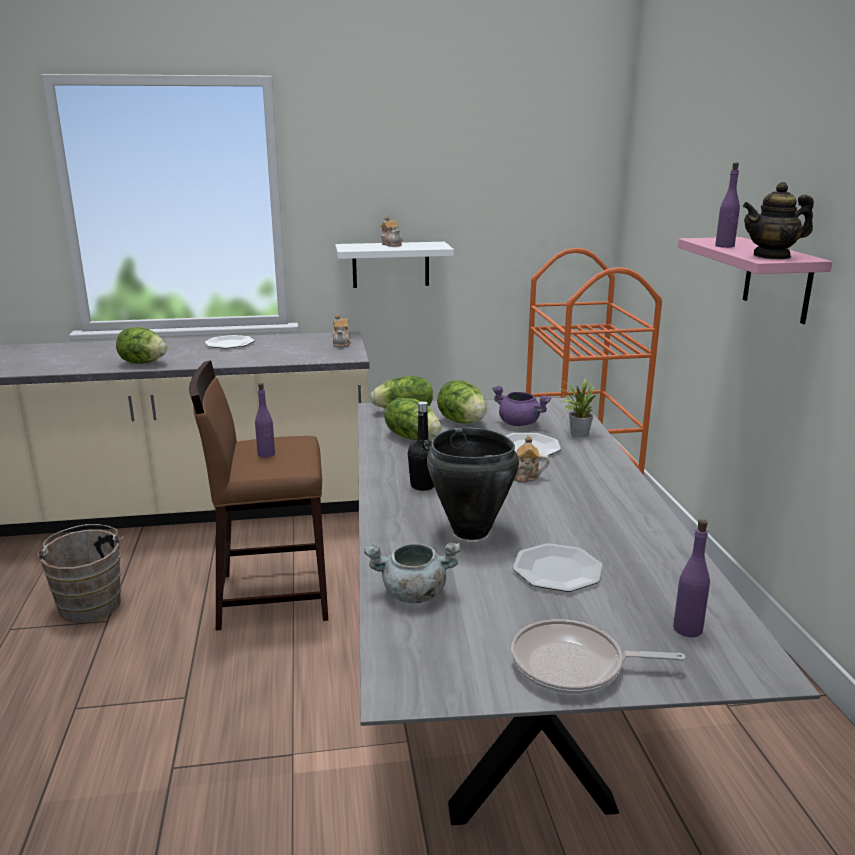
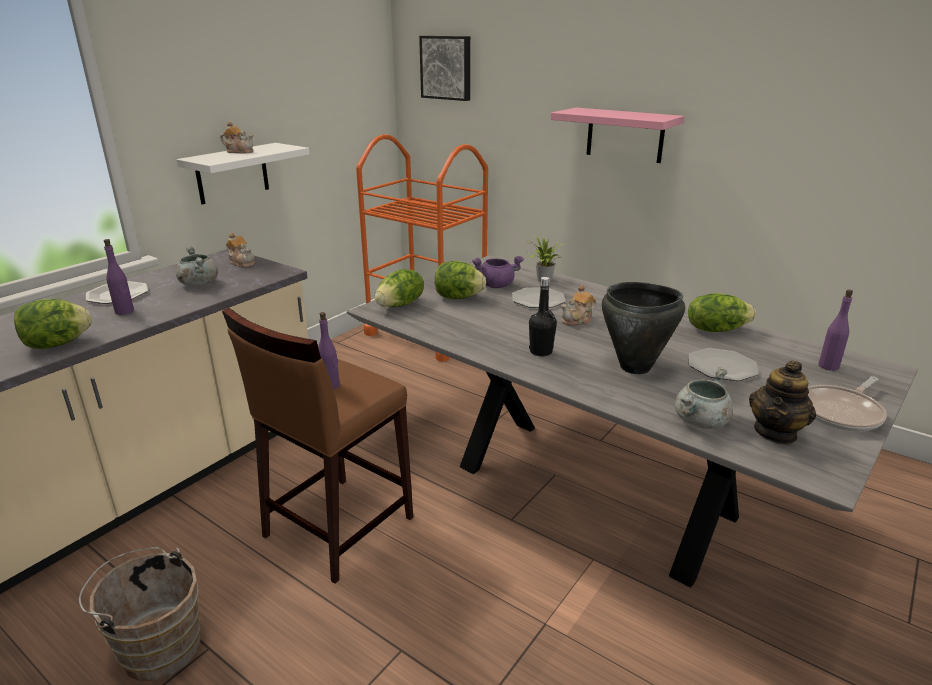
camera: 45 degrees left, 5 degrees up
lettuce [384,398,442,440] -> lettuce moved to [688,293,756,332]
purple bottle [715,163,740,248] -> purple bottle moved to [104,239,134,315]
teapot [743,182,814,259] -> teapot moved to [749,361,816,445]
none -> grey cooking pot [176,246,218,286]
none -> picture [419,36,470,101]

